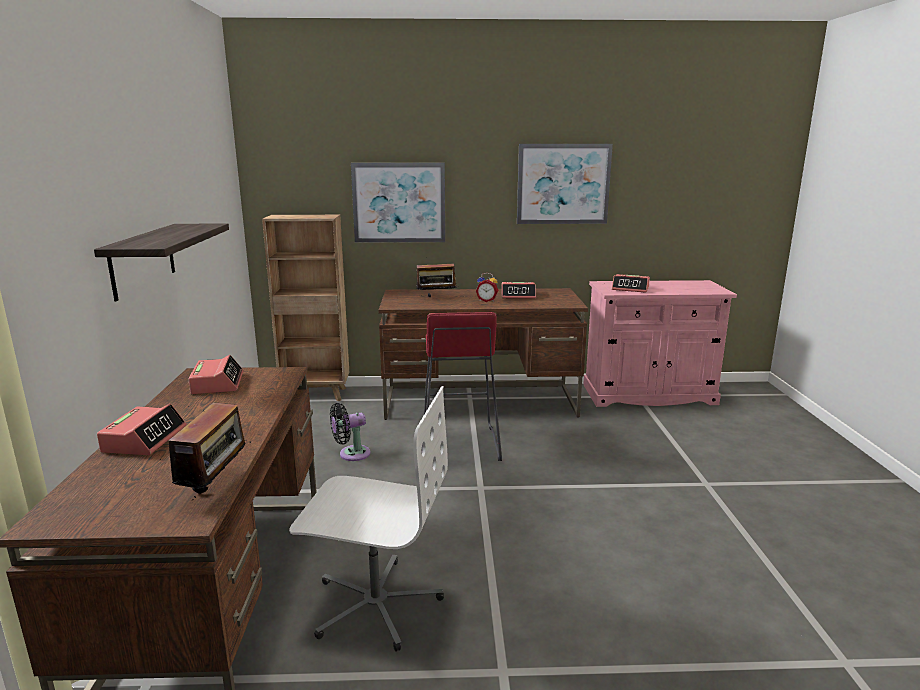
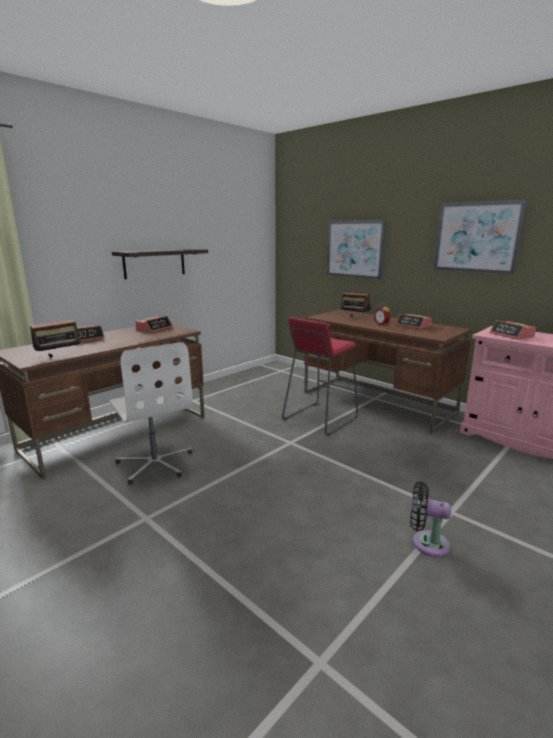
camera: 45 degrees right, 0 degrees up
brown bookcase [262,215,349,401] -> none
black fan [330,403,371,461] -> black fan moved to [410,482,451,557]

